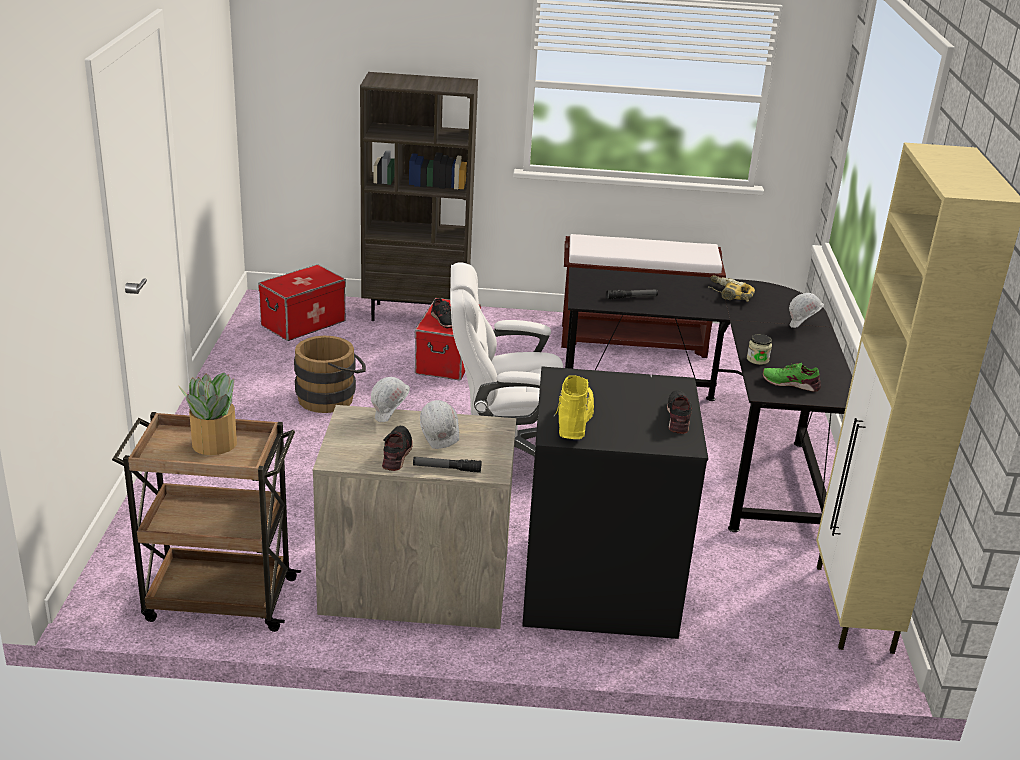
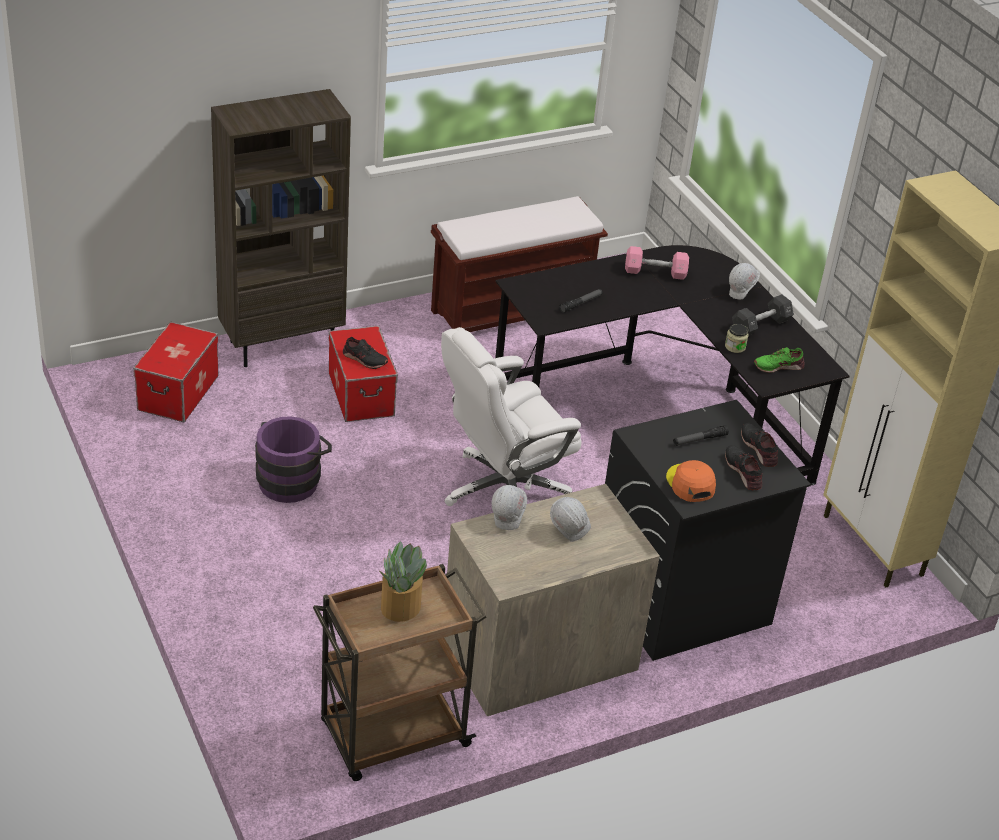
camera: 30 degrees left, 10 degrees up
brown bucket [294,336,366,413] -> purple bucket [255,416,332,503]
black shoe [382,426,413,471] -> black shoe moved to [725,445,762,490]
flashlight [413,457,482,473] -> flashlight moved to [673,425,729,446]
yellow boot [554,375,594,439] -> orange cap [666,460,716,502]
power drill [709,275,755,302] -> pink dumbbell [625,246,689,280]
none -> black dumbbell [732,294,794,335]

